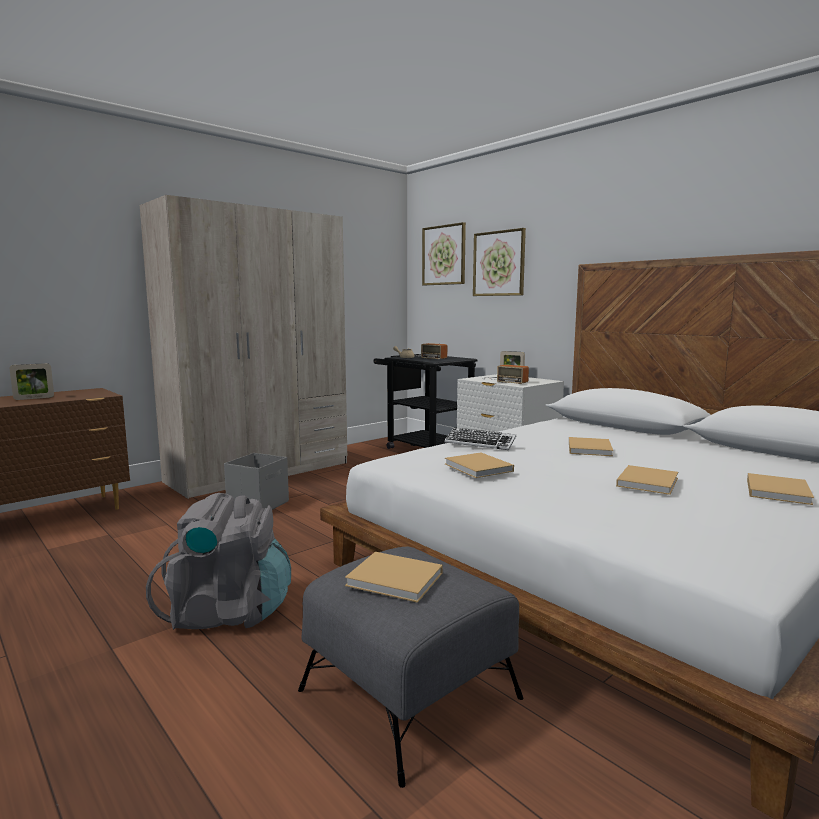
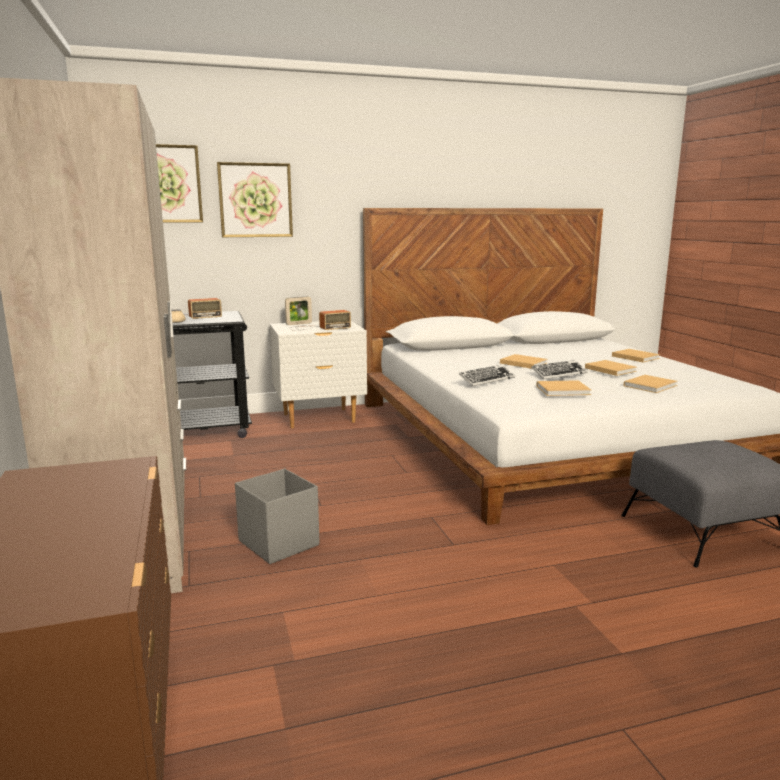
camera: 65 degrees left, 5 degrees up
picture frame [10,363,54,400] -> none
grey backpack [146,493,291,630] -> none
beige book [345,552,443,603] -> beige book moved to [624,375,677,393]
none -> keyboard [531,360,588,379]

